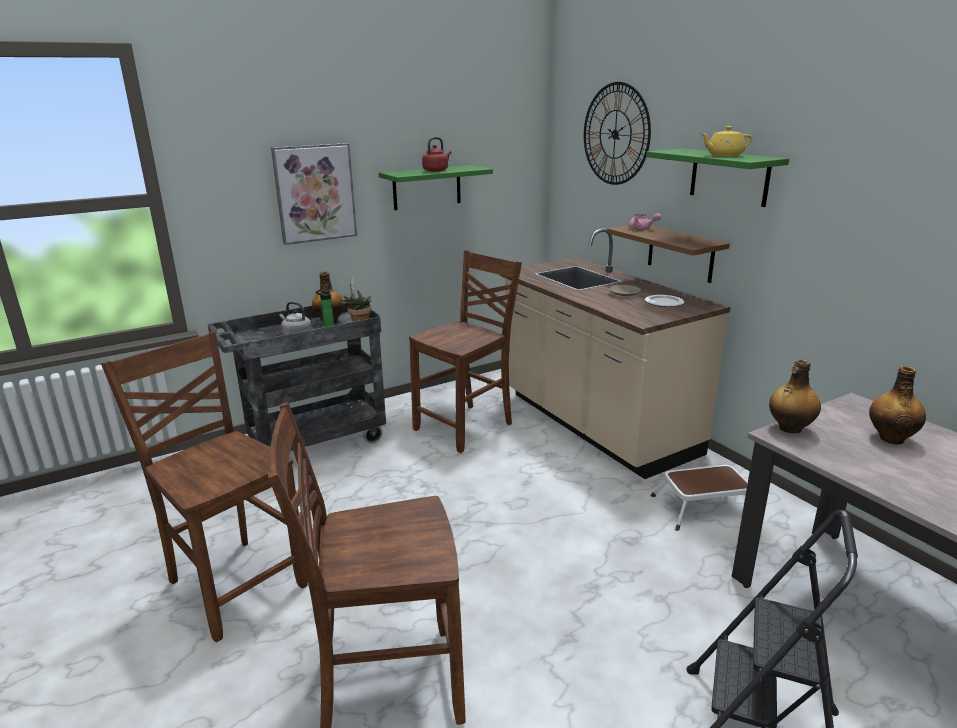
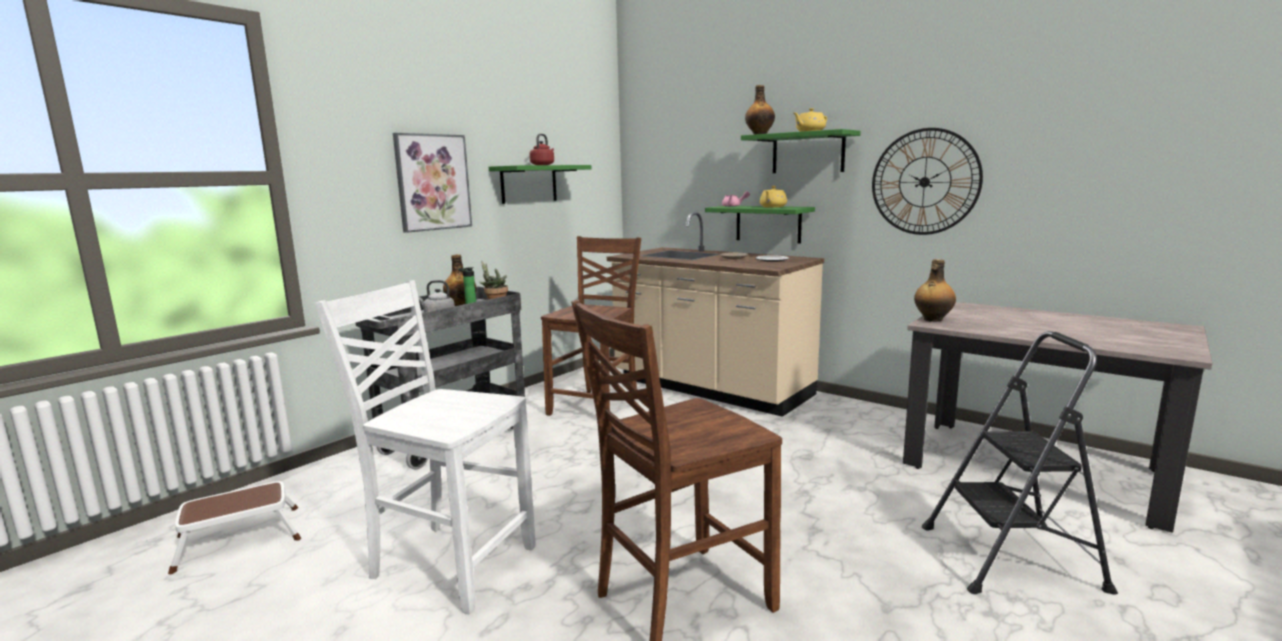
camera: 20 degrees left, 10 degrees down
brown chair [101,331,308,642] -> white chair [315,280,536,614]
wall clock [584,82,651,185] -> wall clock moved to [872,128,983,235]
brown shelf [607,225,730,283] -> green shelf [705,206,815,244]
brown step ladder [650,465,748,531] -> brown step ladder moved to [168,481,301,574]
bottle [869,366,926,445] -> bottle moved to [745,85,775,135]
none -> yellow teapot [760,186,787,208]

